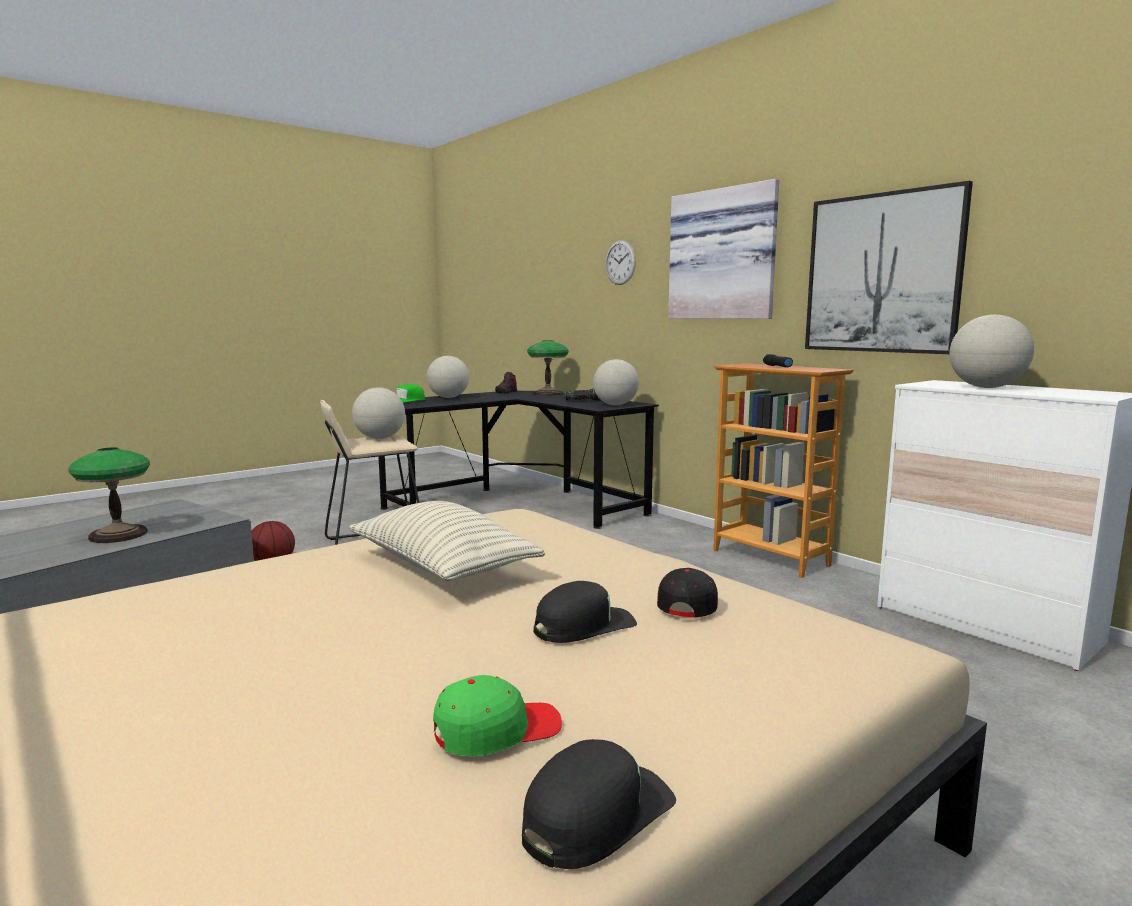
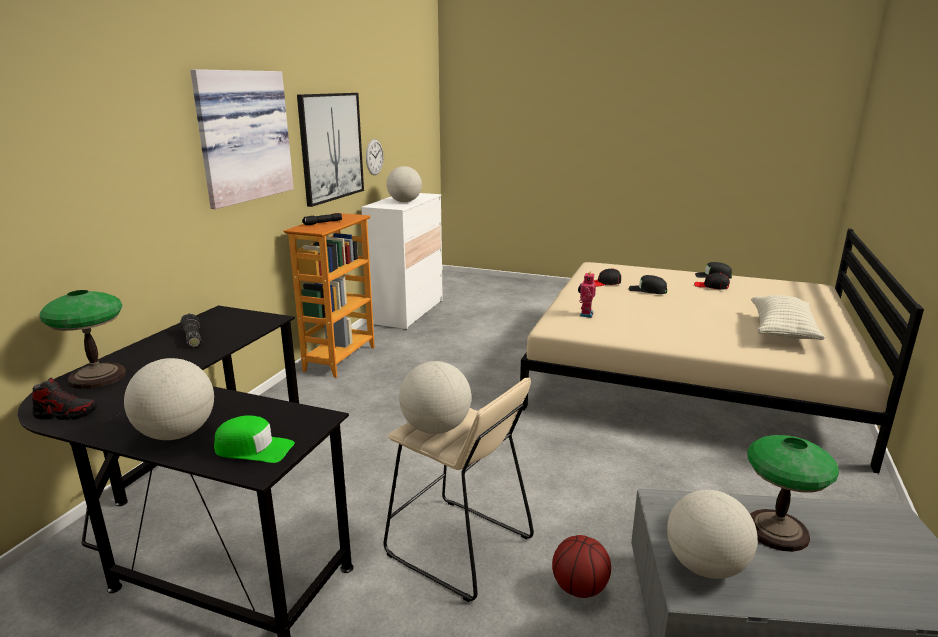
camera: 120 degrees left, 10 degrees up
pillow [349,501,545,581] -> pillow moved to [751,295,825,340]
green cap [433,675,562,756] -> black cap [694,273,730,290]
globe [593,359,639,405] -> globe moved to [667,490,758,579]
wall clock [605,240,636,285] -> wall clock moved to [366,139,384,175]
none -> toy robot [578,272,596,318]

